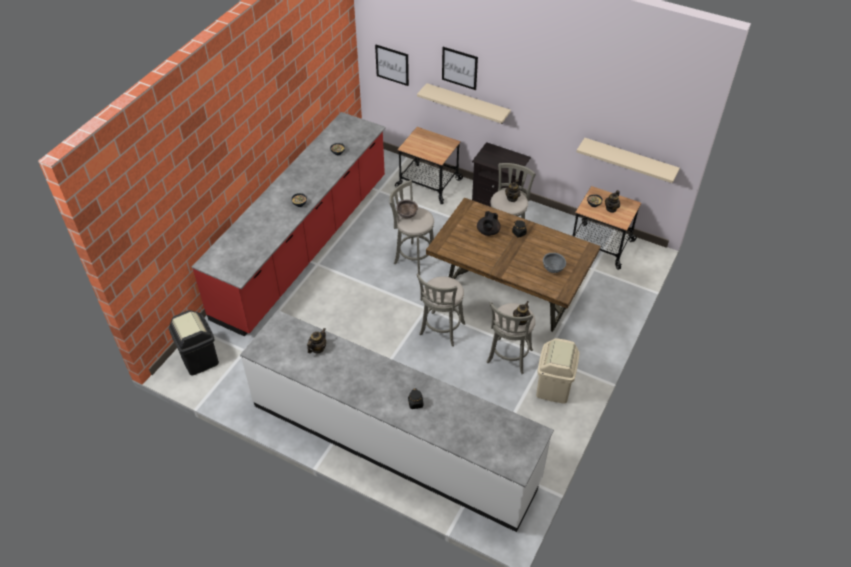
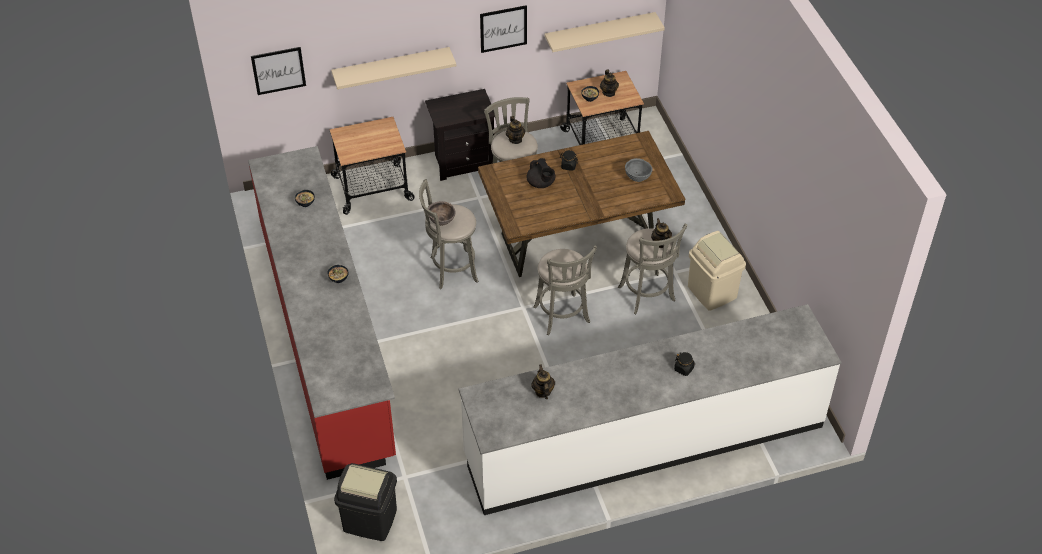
camera: 45 degrees left, 0 degrees up
picture [442,47,478,90] -> picture moved to [480,5,527,53]

